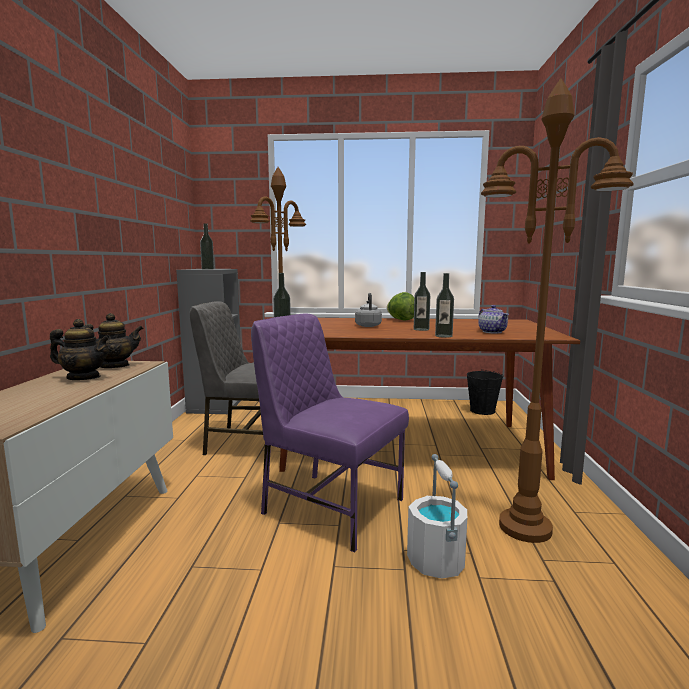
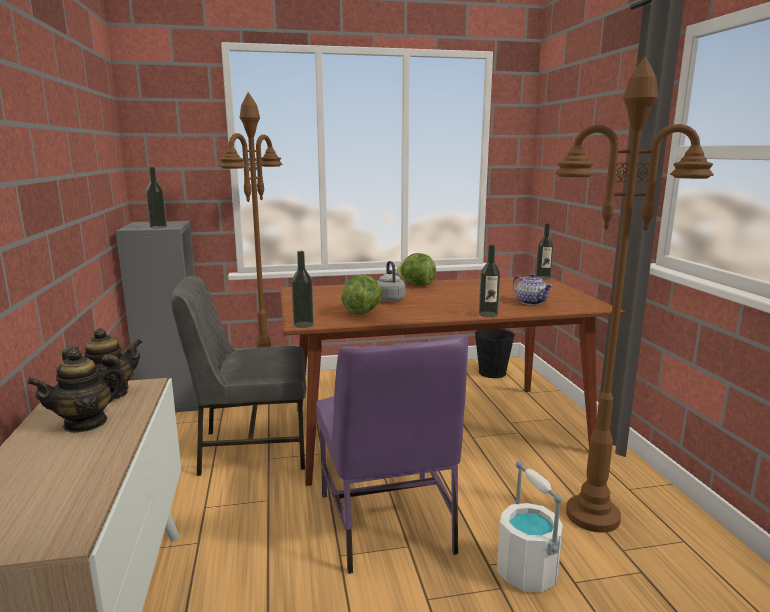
camera: 15 degrees left, 5 degrees up
teapot [50,319,111,380] -> teapot turned 150 degrees clockwise [27,349,129,433]
purple chair [251,314,409,552] -> purple chair turned 120 degrees counterclockwise [316,335,468,574]
bottle [414,272,430,331] -> bottle moved to [536,223,554,279]
none -> lettuce [341,275,382,315]

